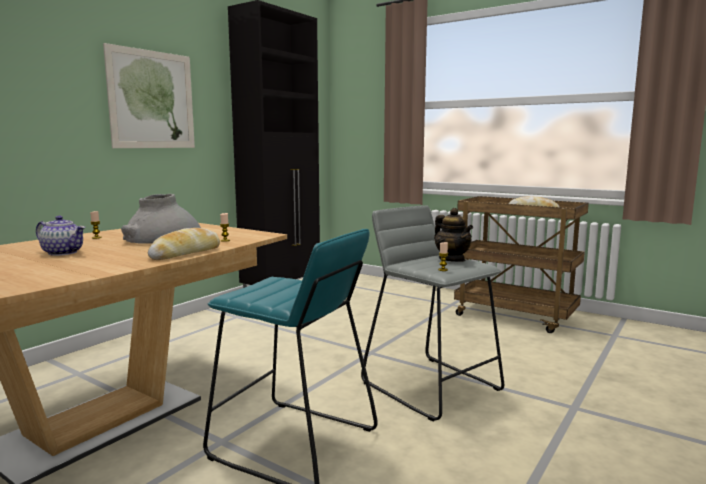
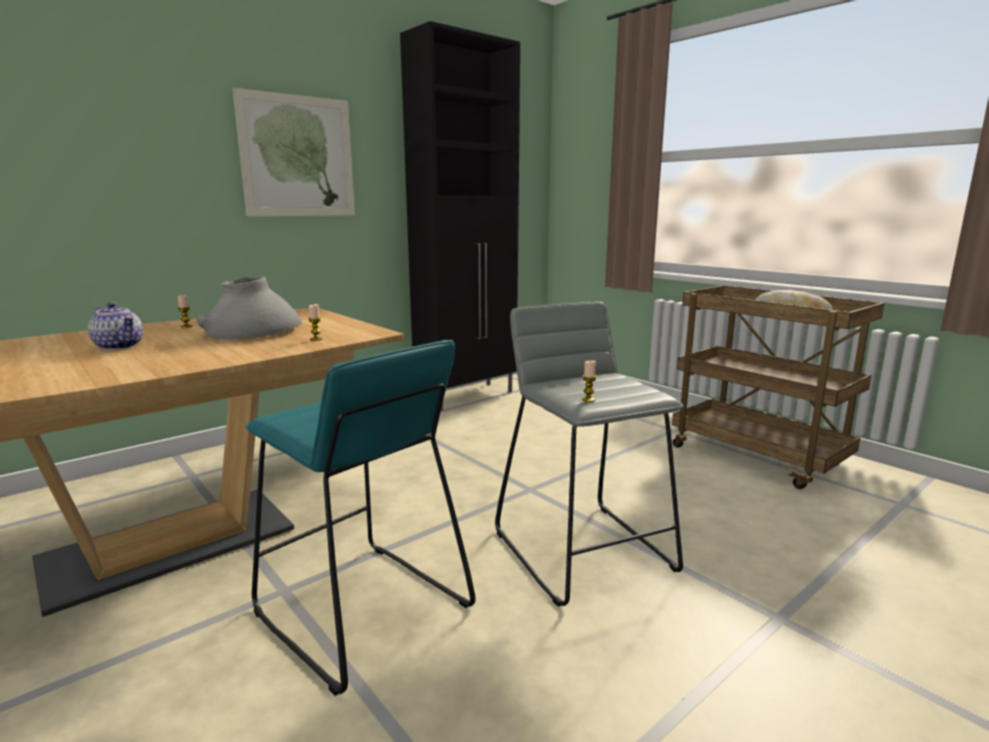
camera: 15 degrees right, 5 degrees up
bread [148,228,220,260] -> none
teapot [434,208,473,262] -> none

